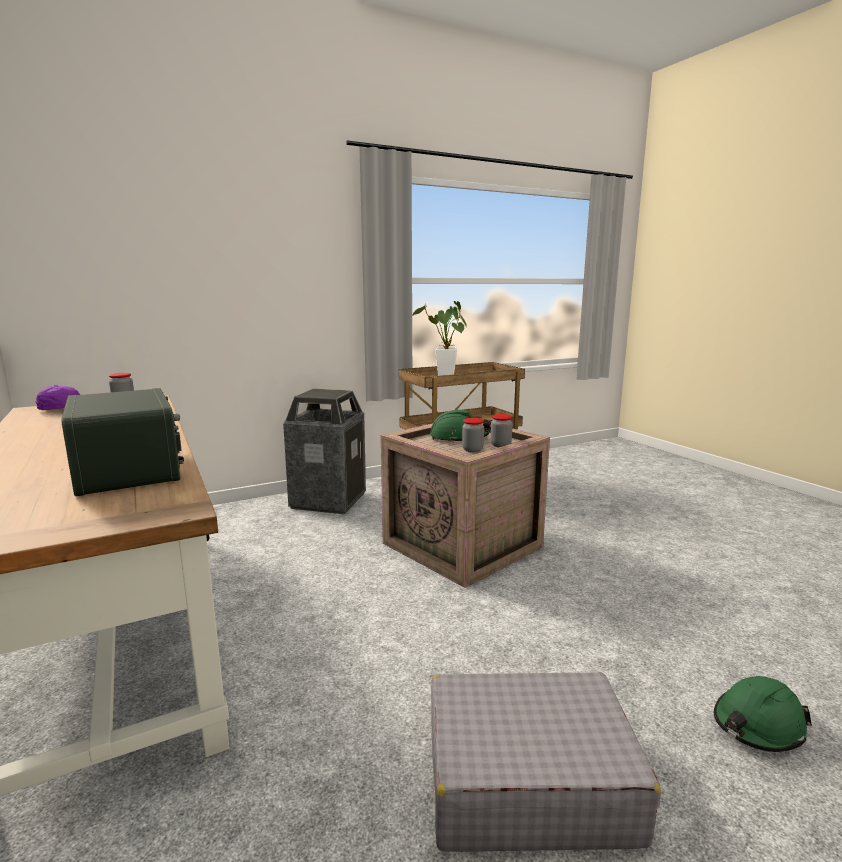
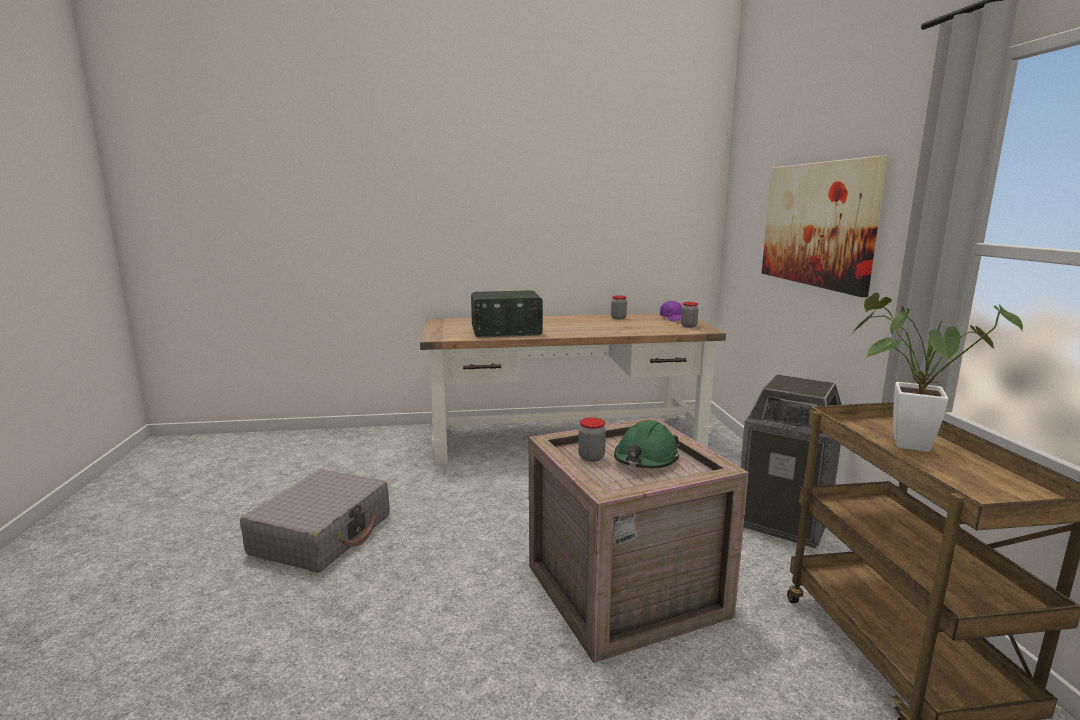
camera: 110 degrees right, 0 degrees up
jar [491,414,512,447] -> jar moved to [611,295,627,319]
green hard hat [714,676,812,752] -> none
none -> picture [762,156,888,297]

